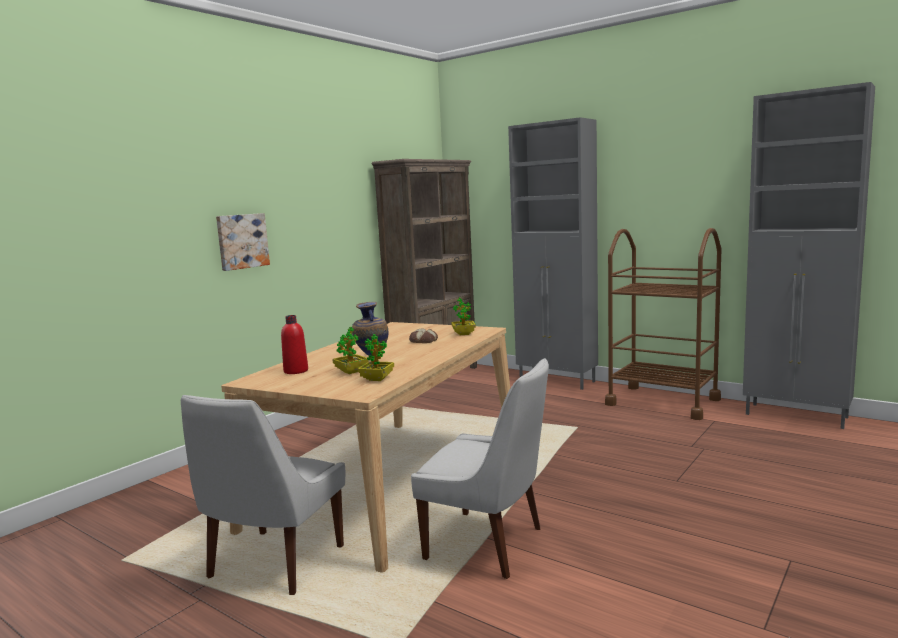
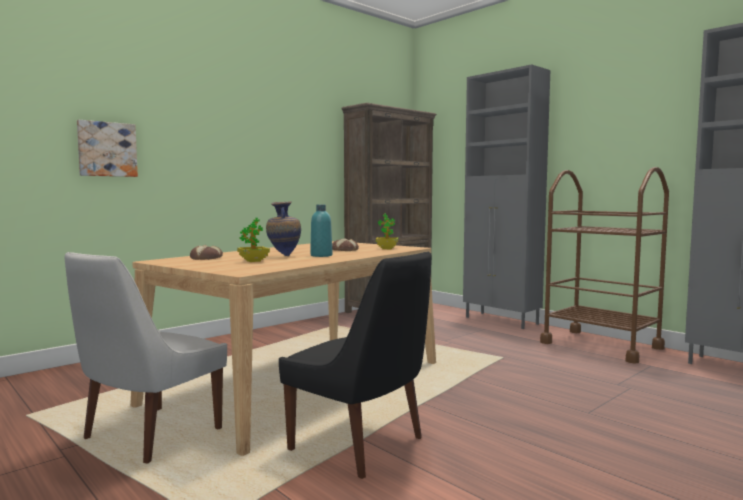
camera: 10 degrees right, 5 degrees down
picture [216,213,270,271] -> picture moved to [77,120,138,177]
red bottle [281,315,308,374] -> bread [190,245,223,260]
potted plant [358,334,394,381] -> none
white chair [411,358,549,579] -> black chair [279,251,432,479]
none -> turquoise bottle [310,204,333,257]

